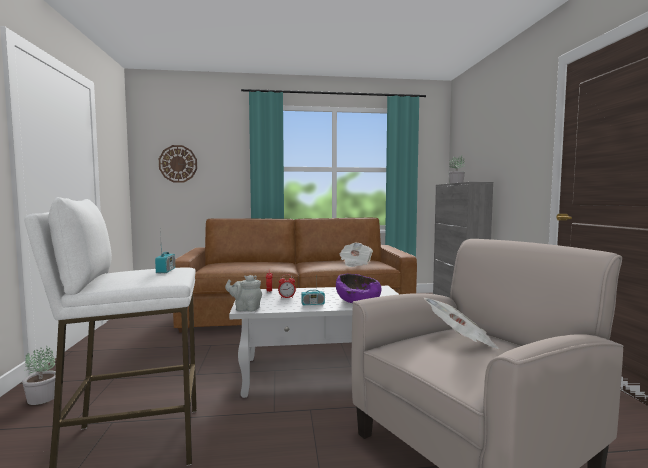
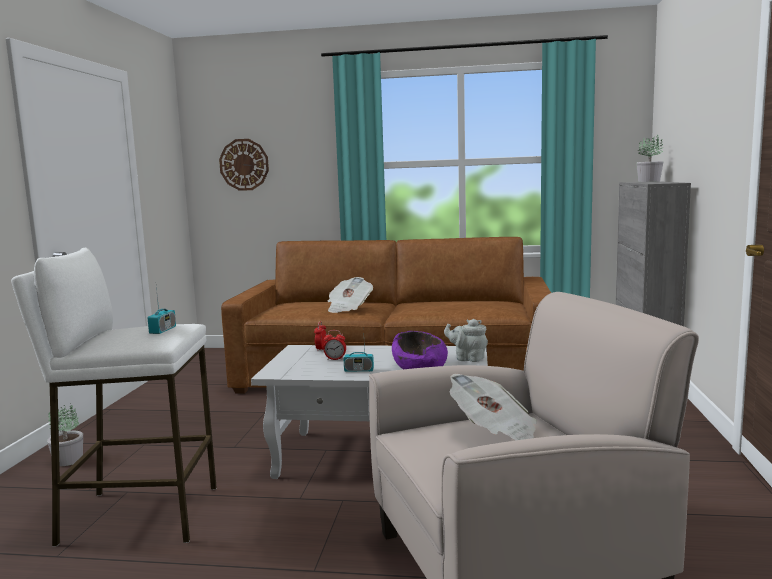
camera: 15 degrees right, 5 degrees up
grey teapot [225,275,262,312] -> grey teapot moved to [444,319,488,362]
newspaper [339,243,373,267] -> newspaper moved to [327,277,373,313]

